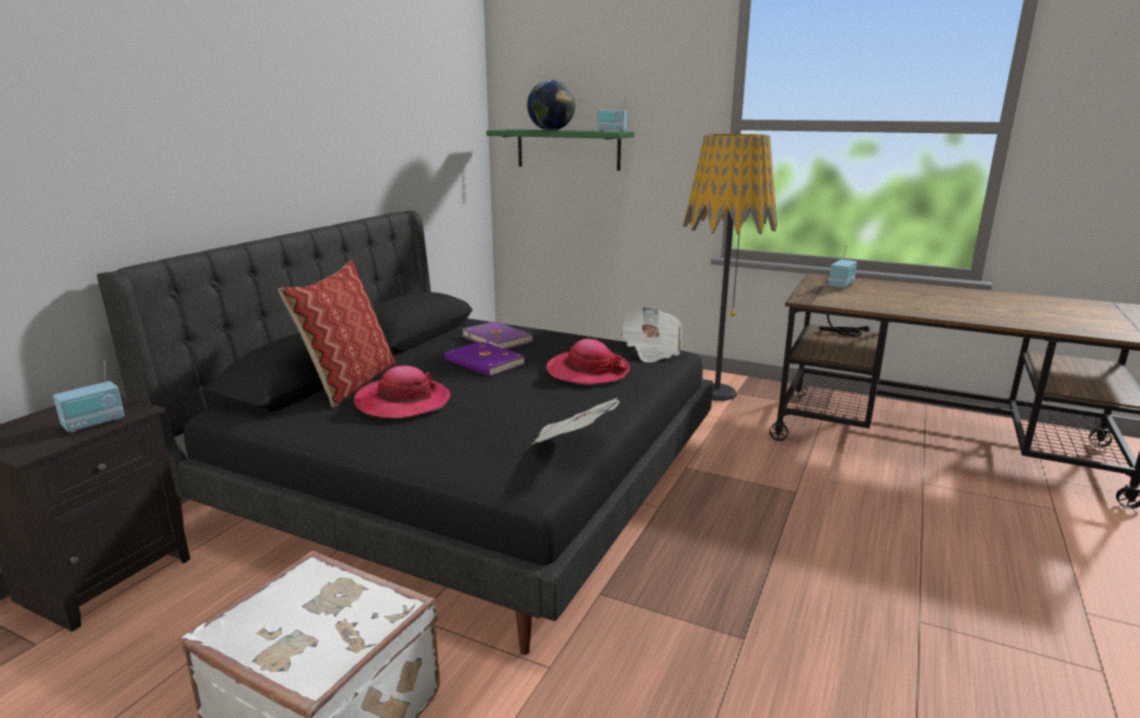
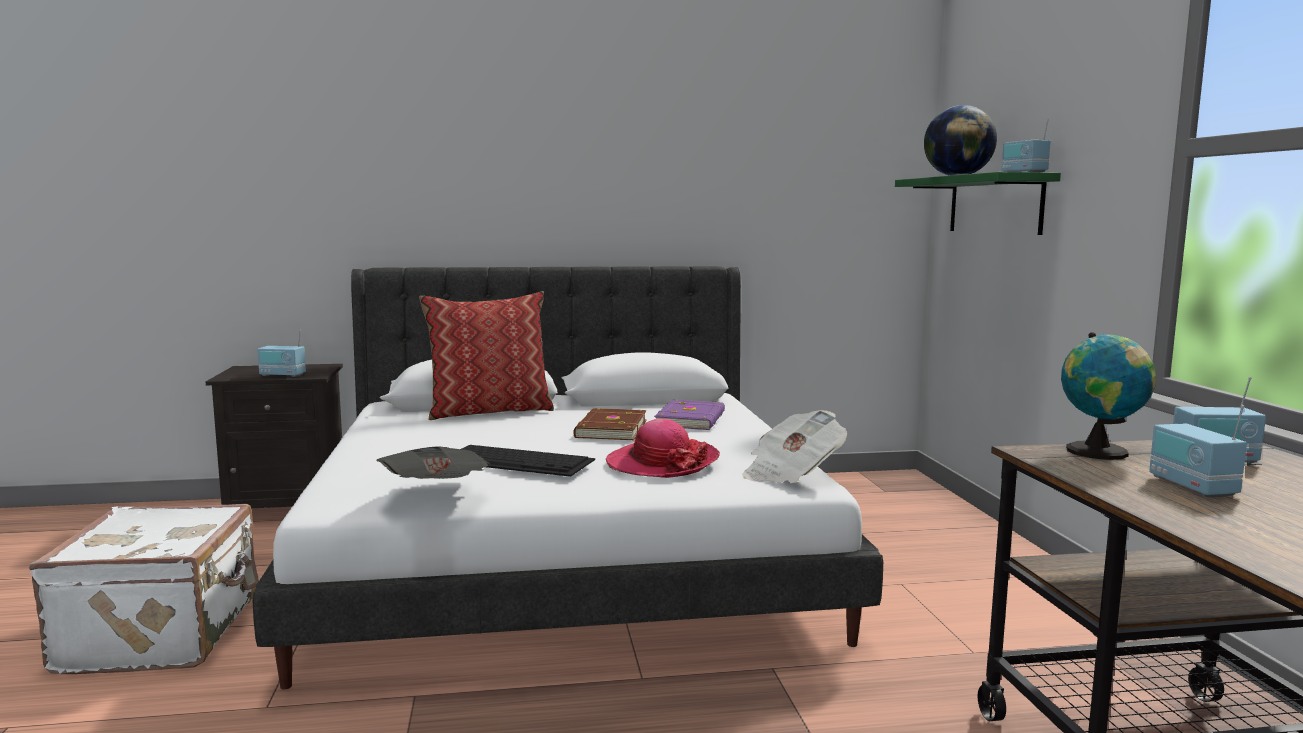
camera: 55 degrees right, 10 degrees down
black bed [97,211,713,655] -> white bed [252,266,883,689]
hat [354,365,451,419] -> none
purple book [444,341,525,376] -> brown book [573,408,647,440]
floor lamp [683,134,777,401] -> none
none -> keyboard [462,445,595,477]
none -> globe [1061,332,1156,460]
none -> radio [1149,405,1247,497]

